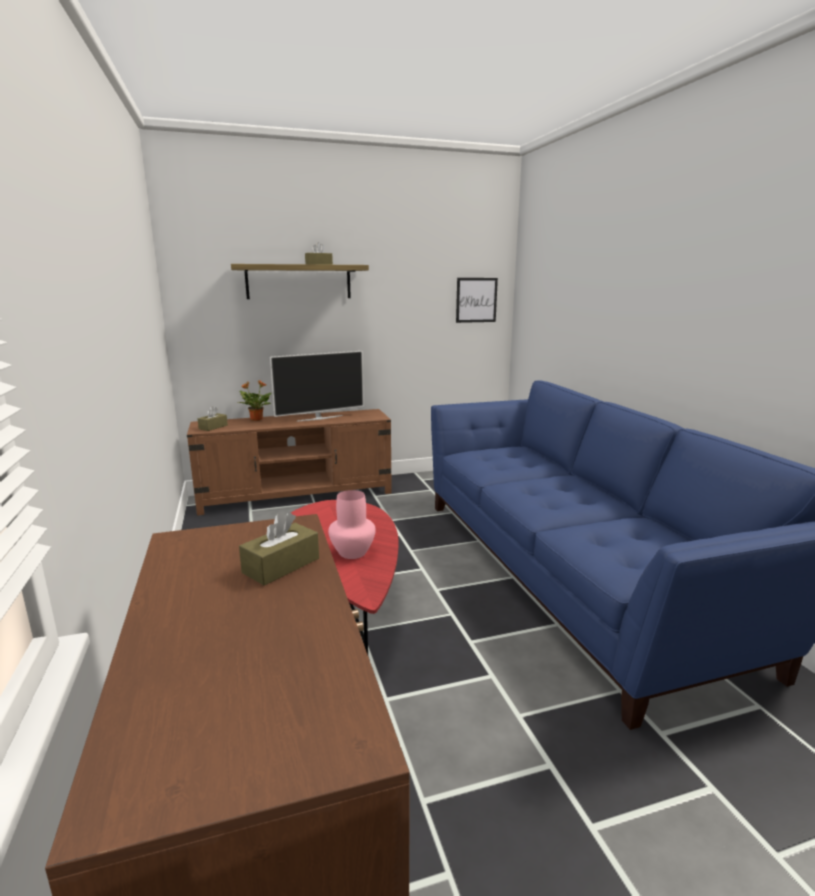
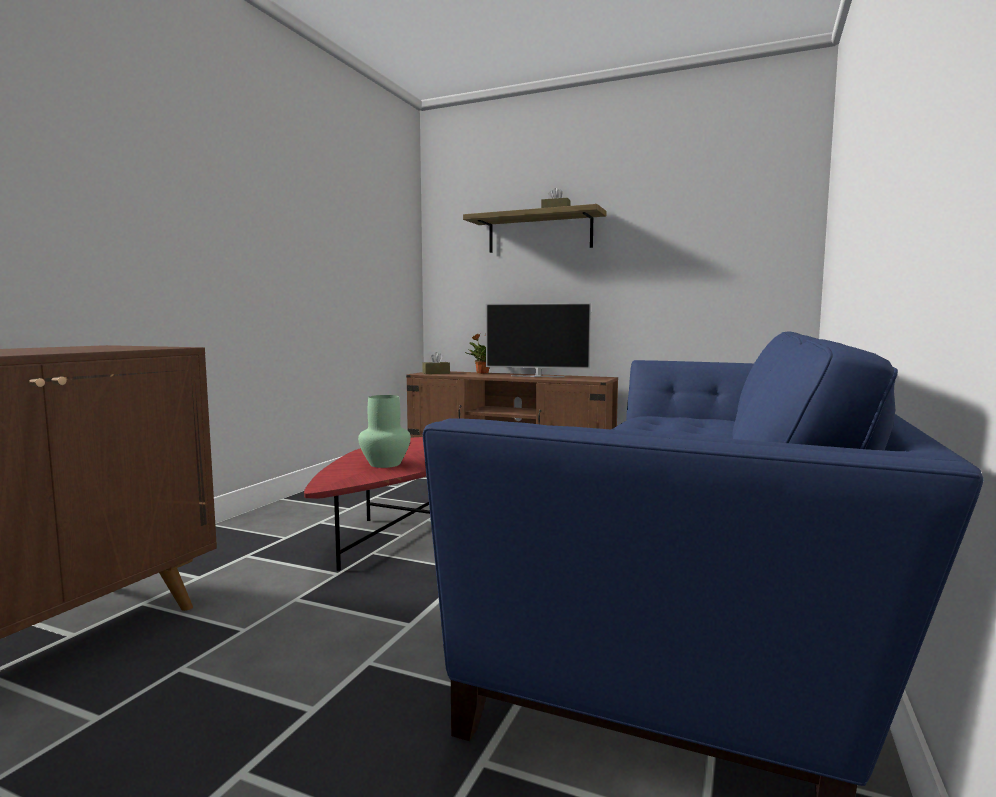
camera: 40 degrees right, 10 degrees down
brown tissue box [239,512,319,586] -> none
pink vase [328,490,376,559] -> green vase [358,395,411,468]
picture [456,278,498,323] -> none

